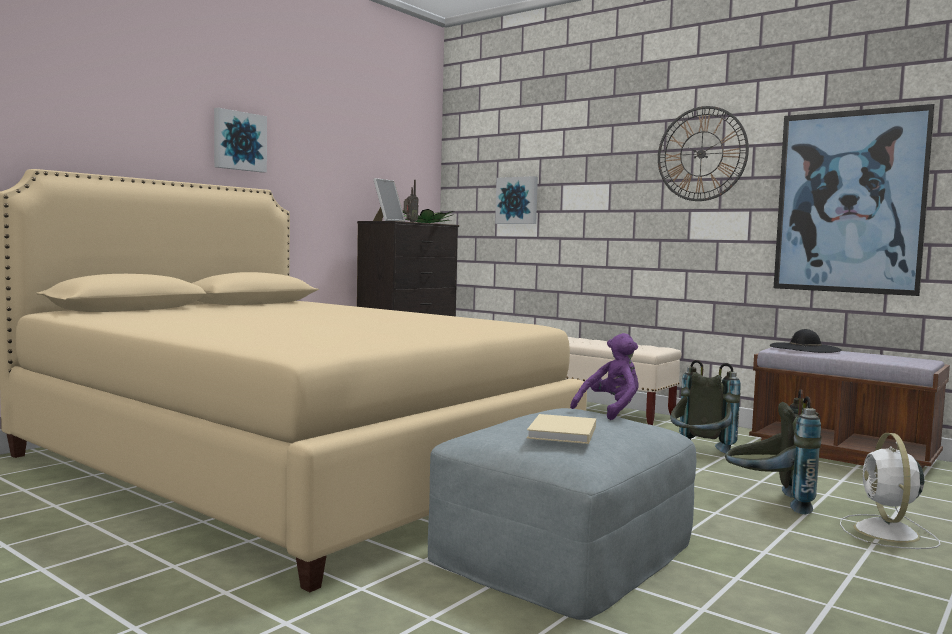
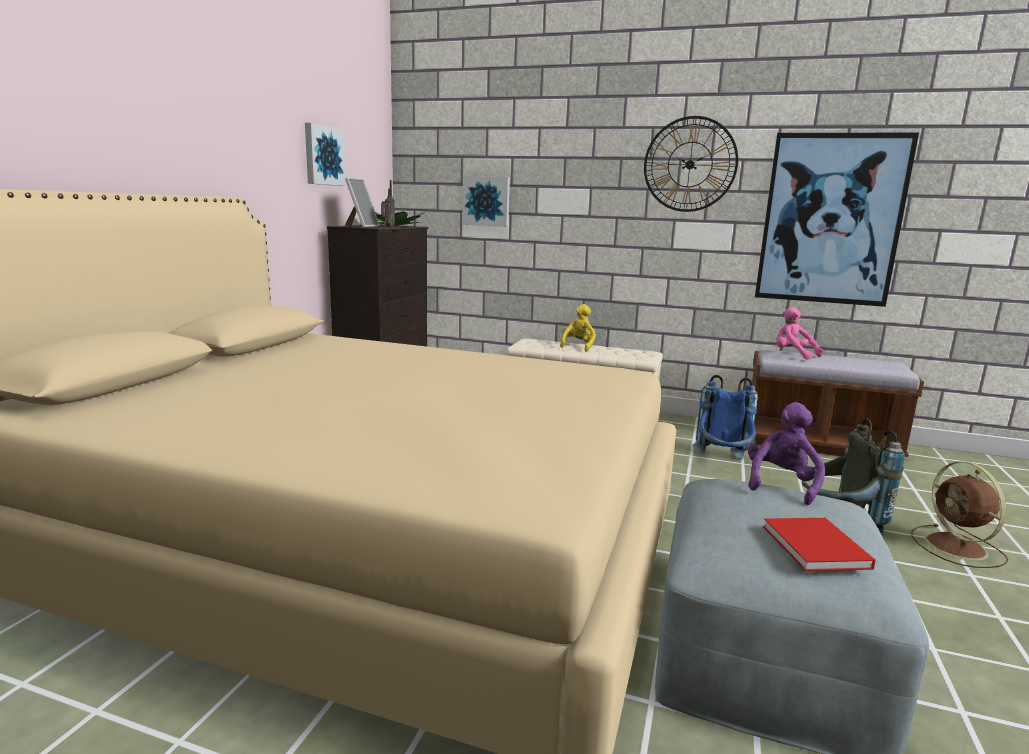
camera: 20 degrees left, 10 degrees up
picture [214,108,267,173] -> picture moved to [305,123,346,186]
beige book [527,414,596,444] -> red book [763,518,876,571]
grey backpack [670,360,741,454] -> blue backpack [692,375,758,459]
black hat [770,329,842,353] -> pink plush toy [776,307,823,359]
white fan [840,433,940,549] -> brown fan [911,462,1008,568]
none -> yellow plush toy [560,304,596,352]

